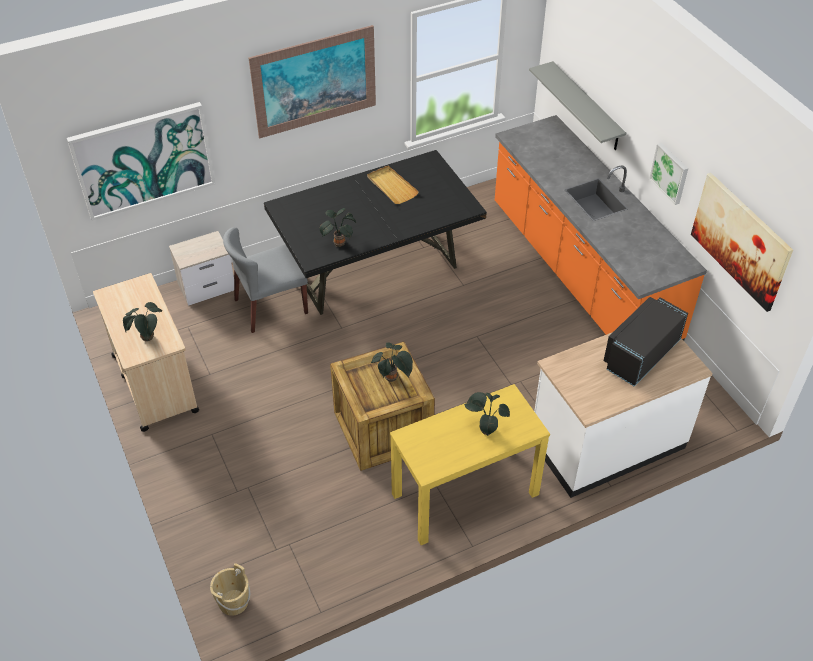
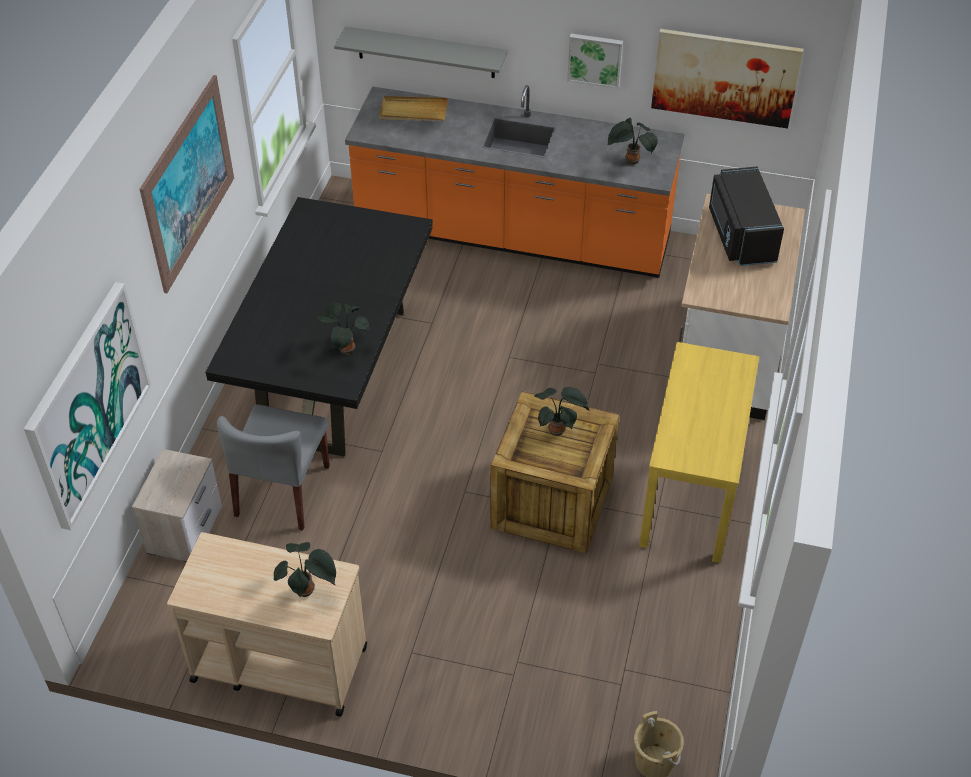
camera: 50 degrees left, 0 degrees up
beige tray [367,166,419,204] -> beige tray moved to [379,96,448,121]
potted plant [464,392,510,435] -> potted plant moved to [607,118,658,164]

